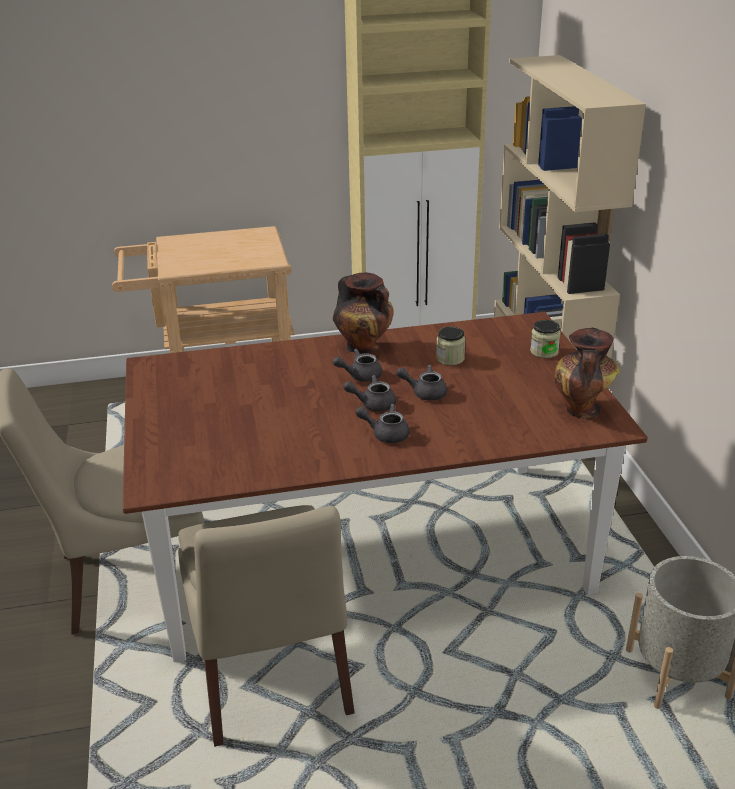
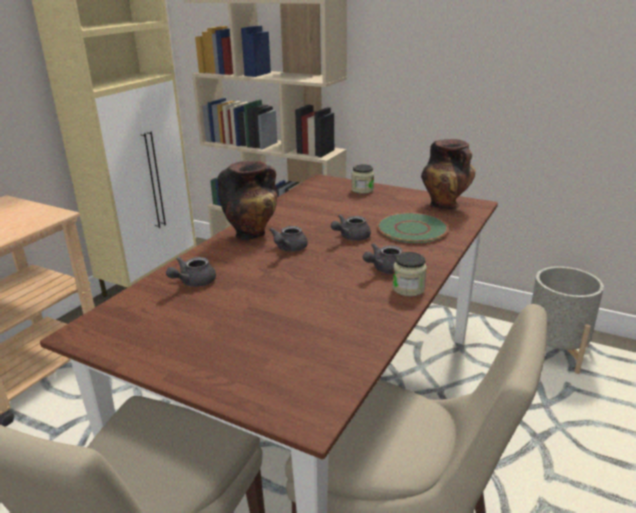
camera: 50 degrees left, 5 degrees down
grey teapot [343,375,396,412] -> grey teapot moved to [166,257,216,287]
jar [436,327,465,365] -> jar moved to [393,252,427,296]
none -> green plate [377,213,449,243]

